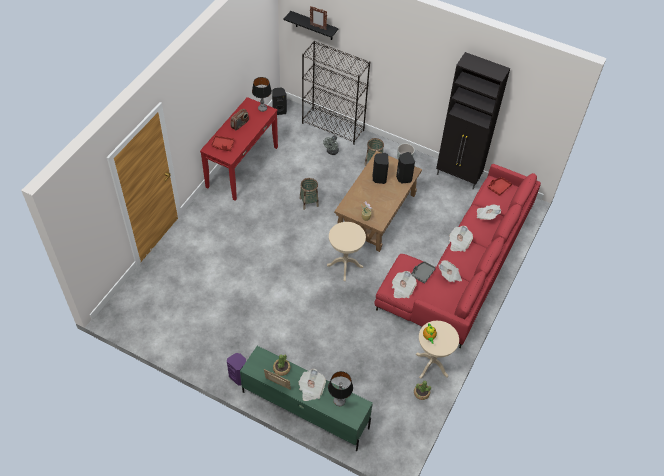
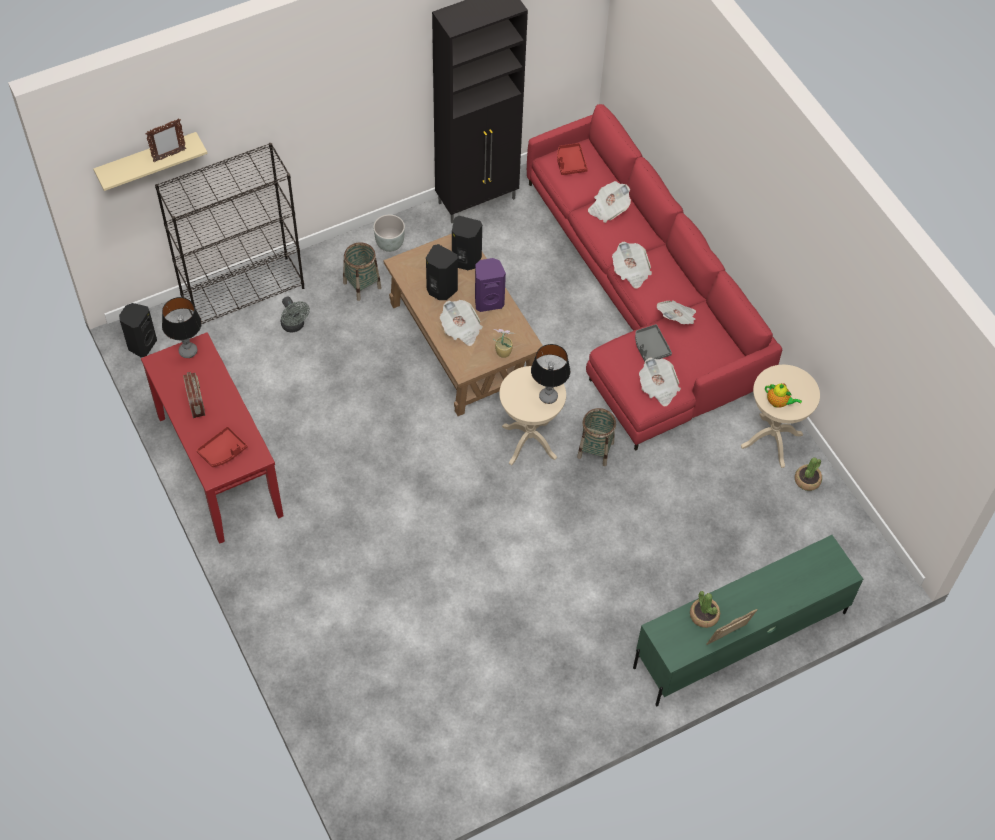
camera: 55 degrees left, 5 degrees up
purple speaker [227,353,246,386] -> purple speaker moved to [475,258,506,312]
black shelf [283,11,339,40] -> beige shelf [93,132,207,191]
newspaper [298,369,326,401] -> newspaper moved to [440,300,483,346]
basket [300,178,319,210] -> basket moved to [577,408,616,466]
table lamp [328,371,353,406] -> table lamp moved to [531,344,570,404]

